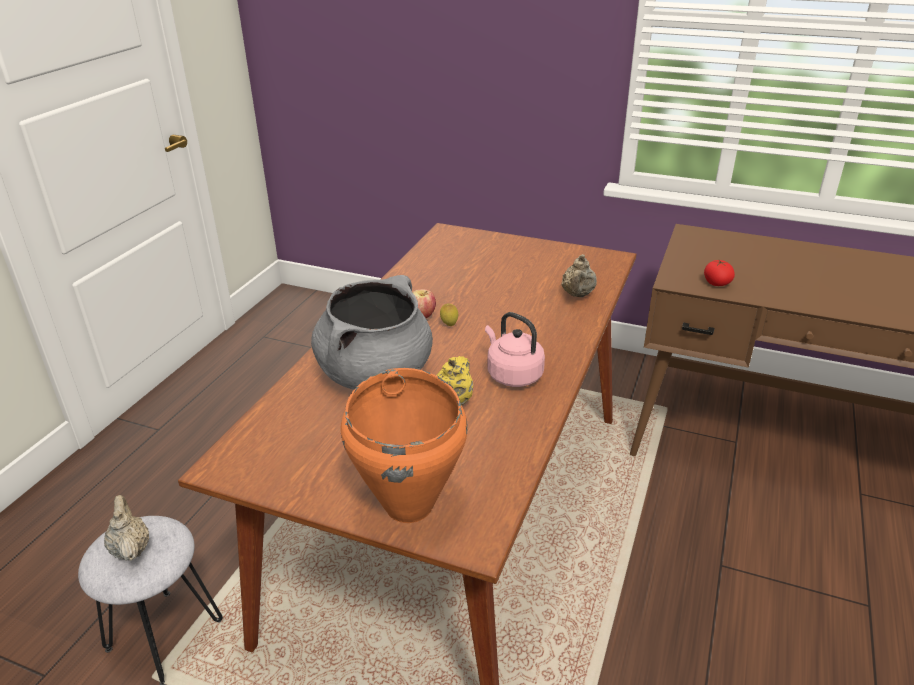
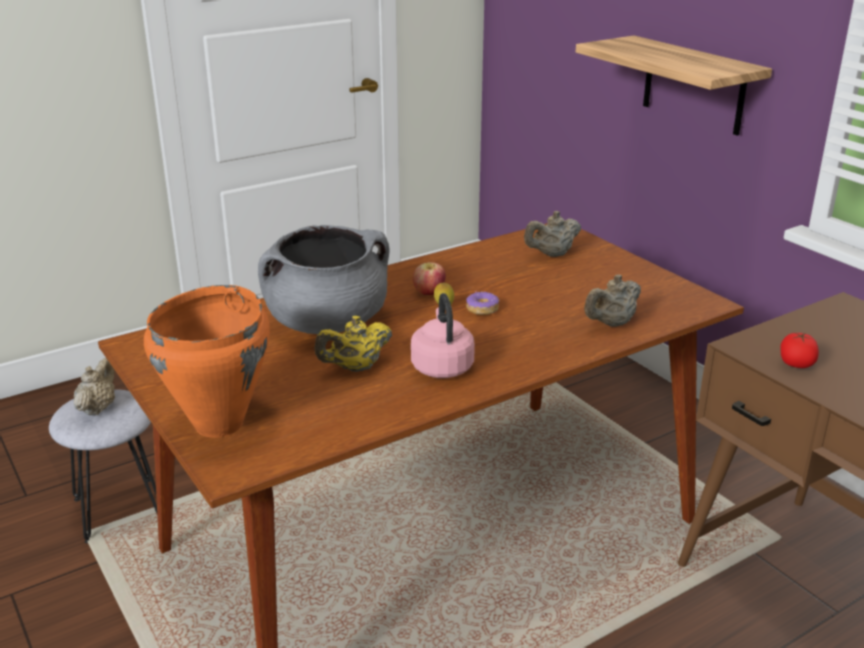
camera: 35 degrees right, 5 degrees down
none -> donut [466,291,499,315]
none -> beige teapot [524,211,581,257]
none -> shelf [576,35,772,136]

